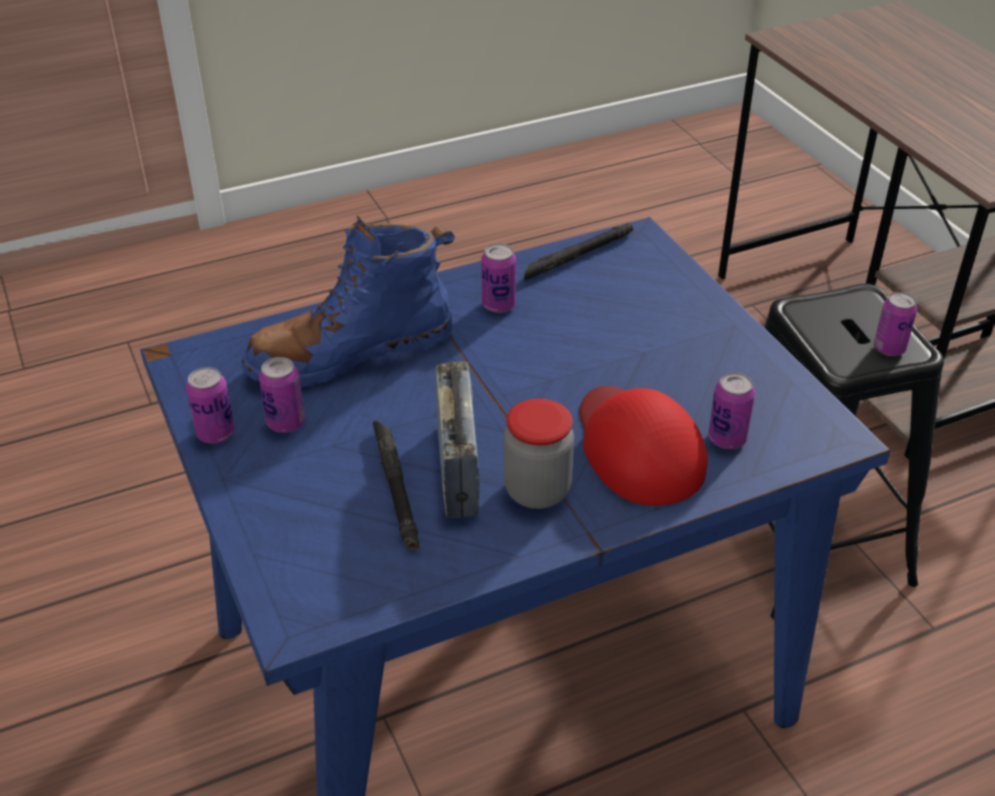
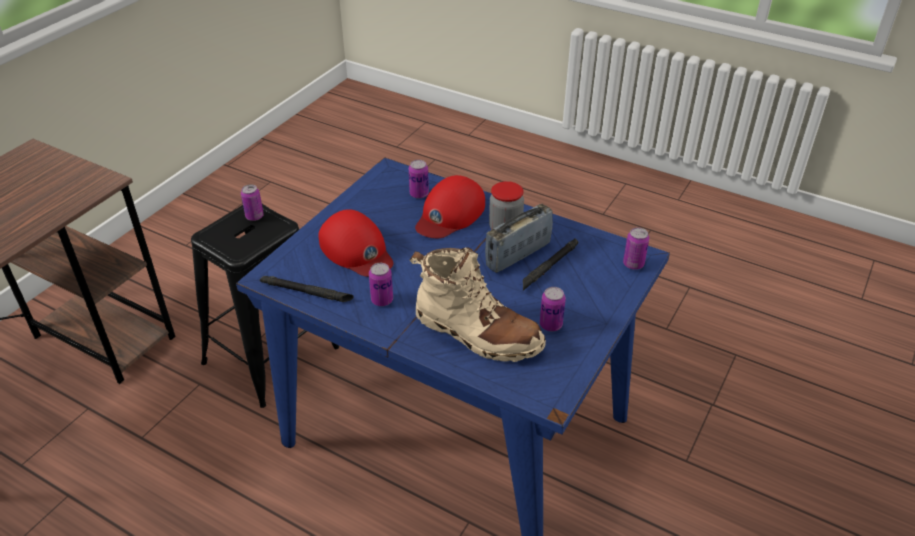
camera: 125 degrees left, 0 degrees up
can [186,367,235,443] -> can moved to [623,227,649,270]
blue boot [242,216,455,387] -> beige boot [410,247,546,362]
none -> red cap [319,209,393,277]

